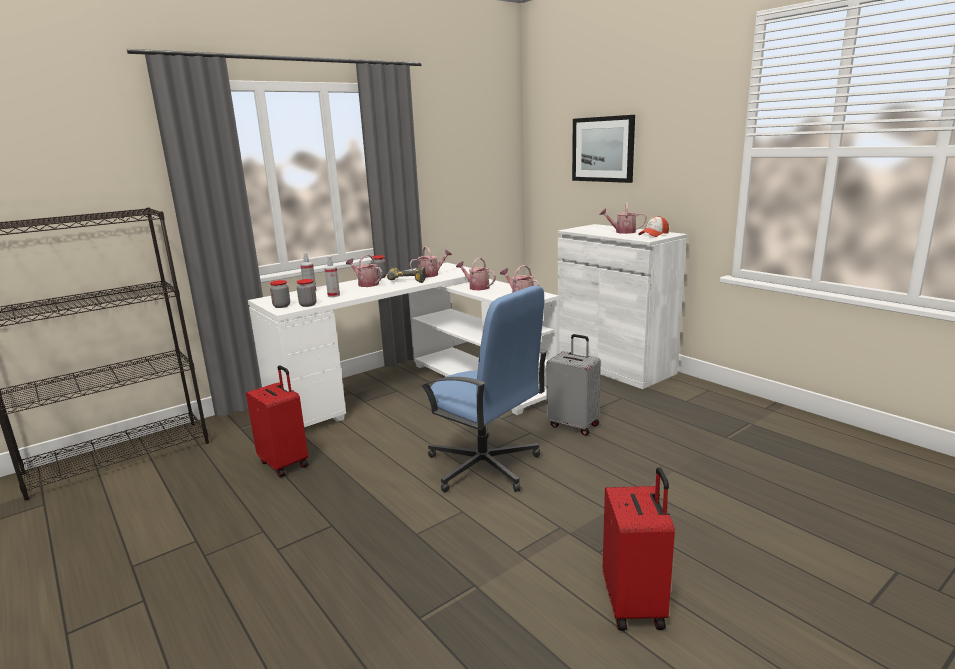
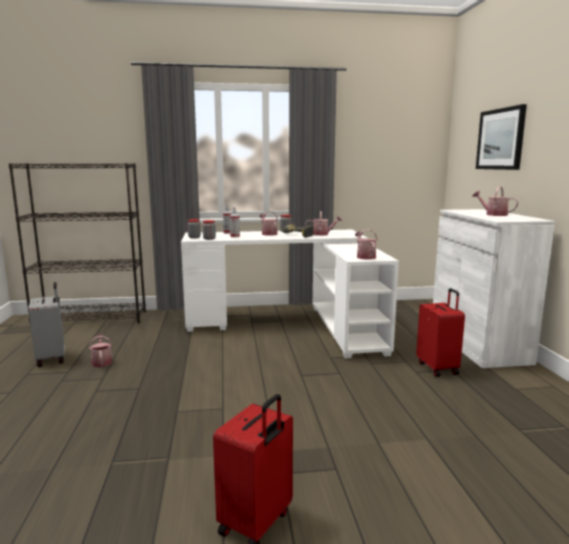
camera: 30 degrees right, 5 degrees down
red suitcase [246,365,308,478] -> red suitcase moved to [416,288,465,377]
blue office chair [420,286,548,492] -> none
watering can [456,258,496,290] -> watering can moved to [89,334,112,367]
grey suitcase [546,334,601,436] -> grey suitcase moved to [28,282,65,367]
cap [638,216,669,237] -> none

